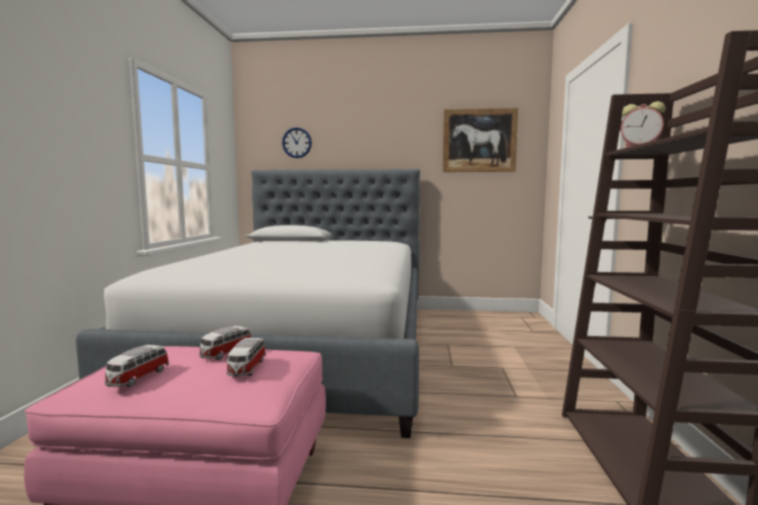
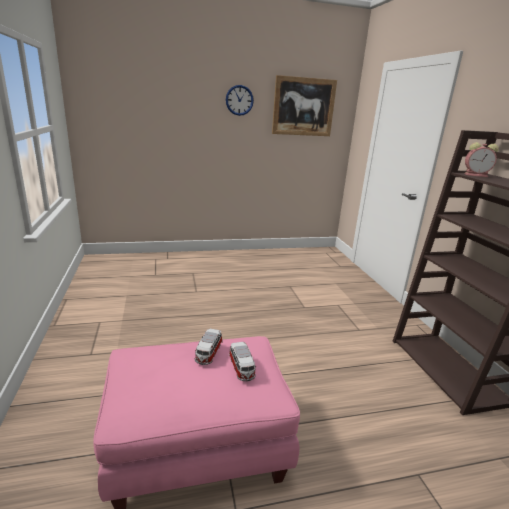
camera: 20 degrees left, 15 degrees up
bed [76,169,420,438] -> none
toy car [105,345,169,387] -> none
wall clock [282,127,312,158] -> wall clock moved to [226,85,254,116]

